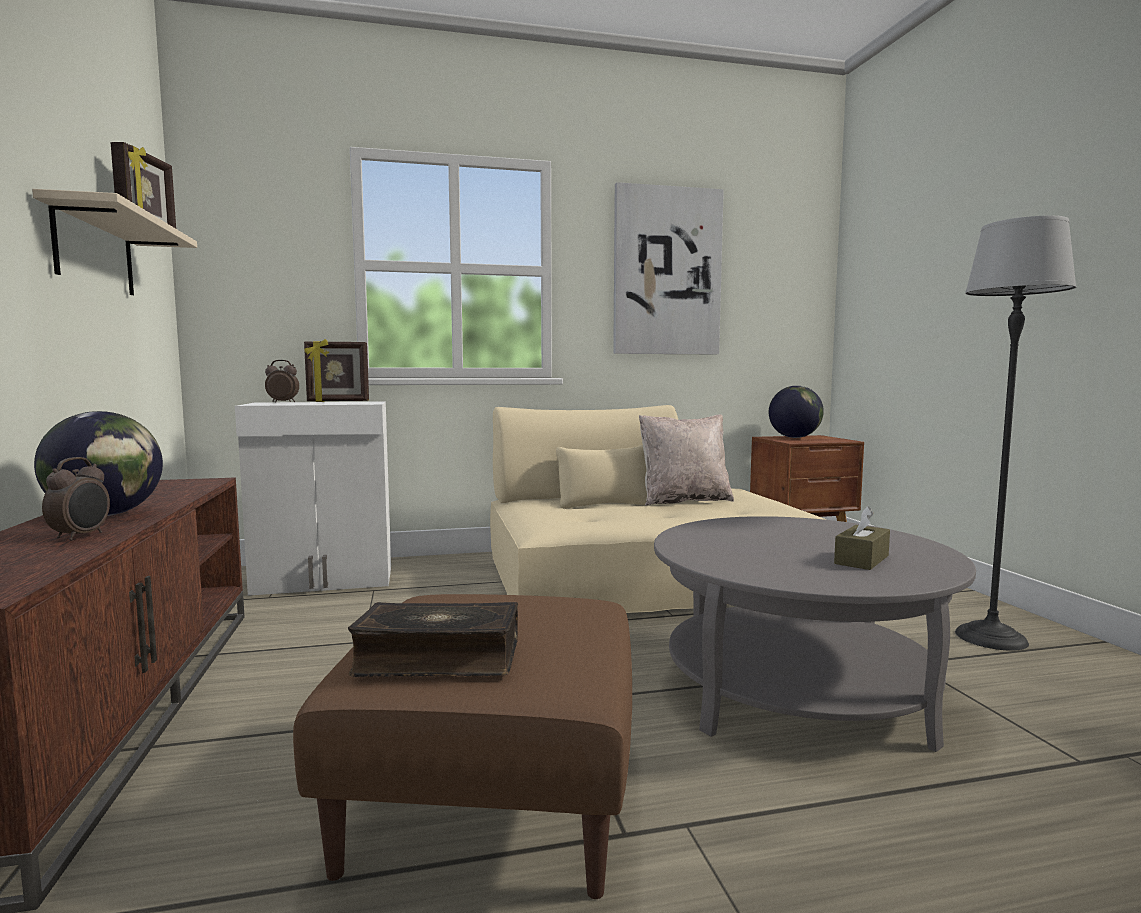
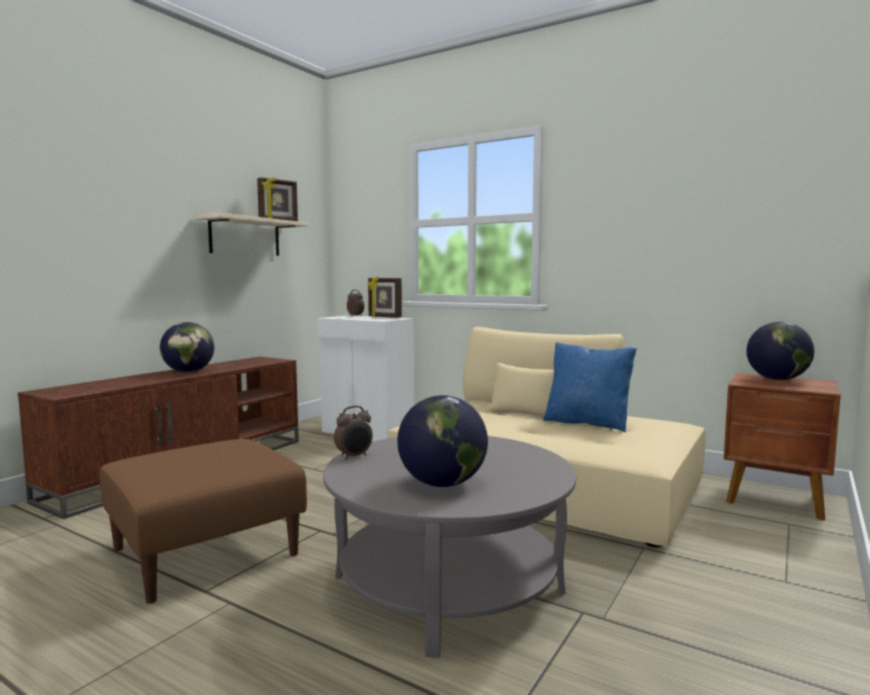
camera: 45 degrees right, 0 degrees up
alarm clock [42,457,110,541] -> alarm clock moved to [334,406,373,460]
book [348,602,518,677] -> none
picture [613,182,724,354] -> none
beige pillow [639,415,734,506] -> blue pillow [543,342,637,432]
brown tissue box [834,506,890,570] -> globe [397,395,488,487]
floor lamp [955,216,1076,651] -> none

